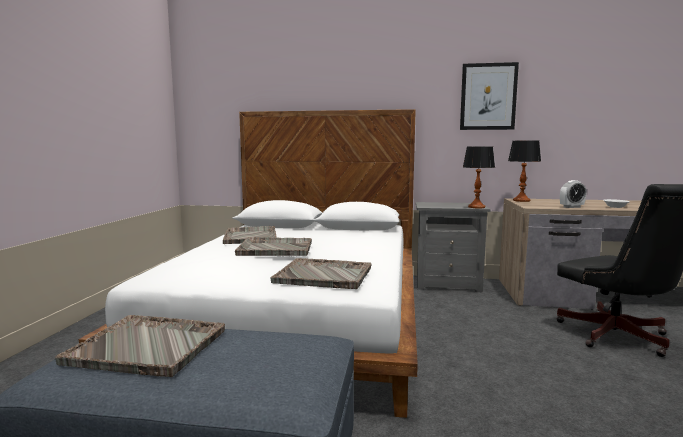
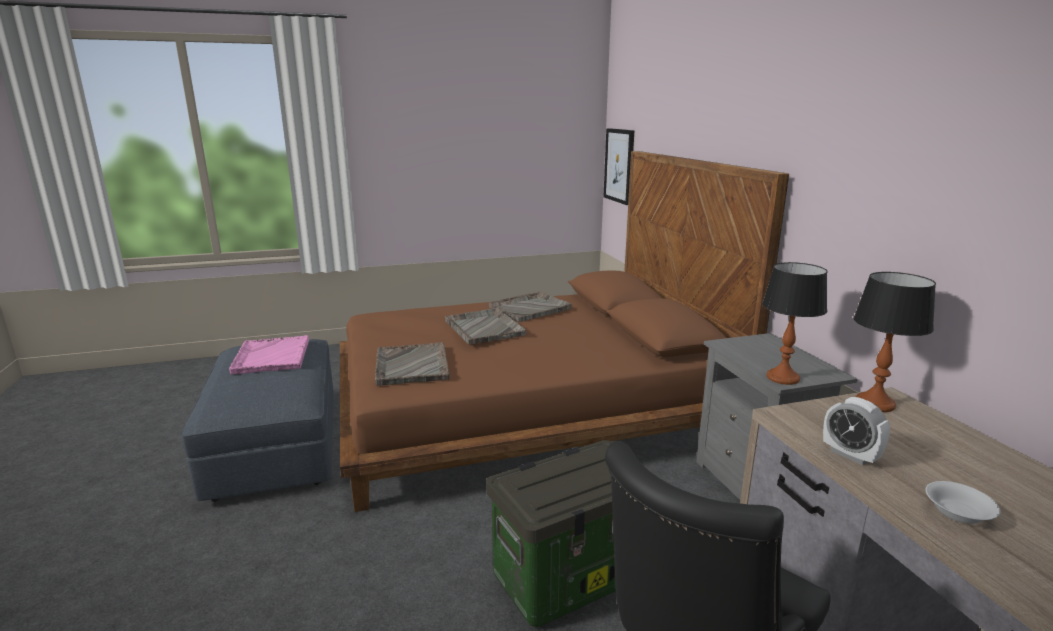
camera: 65 degrees right, 10 degrees up
grey tray [55,315,225,377] -> pink tray [229,335,309,374]
white bed [79,109,418,418] -> brown bed [340,151,789,512]
picture [460,62,519,130] -> picture moved to [603,128,635,205]
none -> storage box [486,440,659,627]

